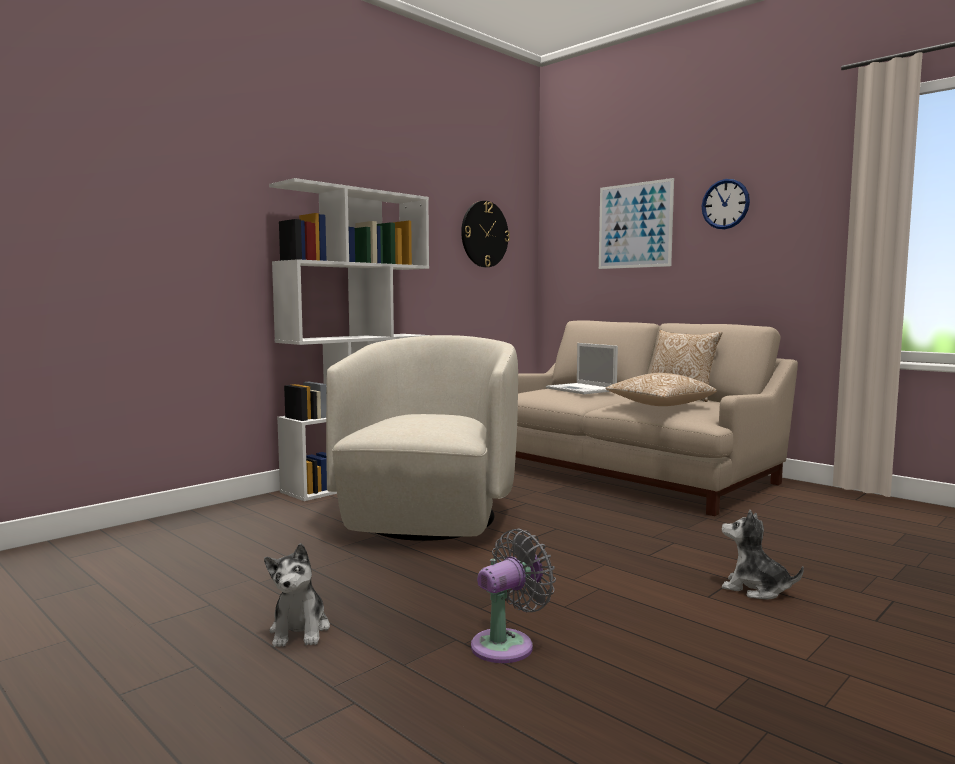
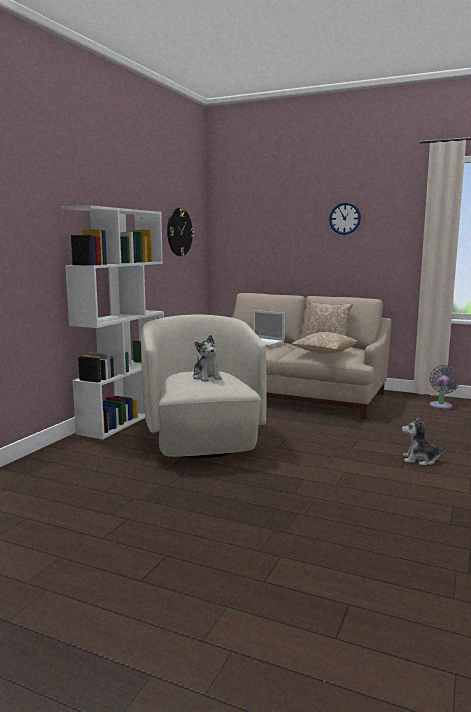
camera: 20 degrees left, 5 degrees up
plush toy [264,543,330,647] -> plush toy moved to [193,335,222,382]
grey fan [471,528,556,663] -> grey fan moved to [429,365,460,409]
picture [599,178,674,269] -> none

